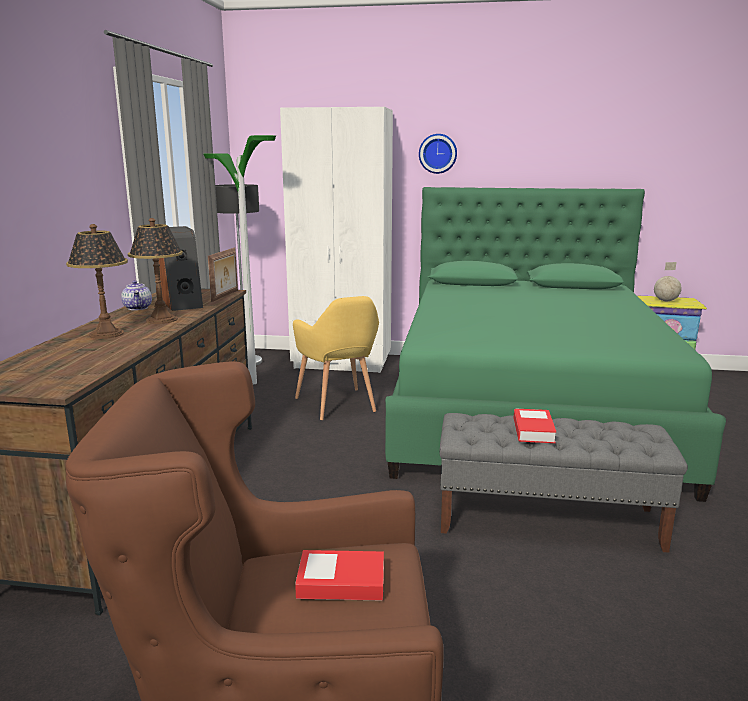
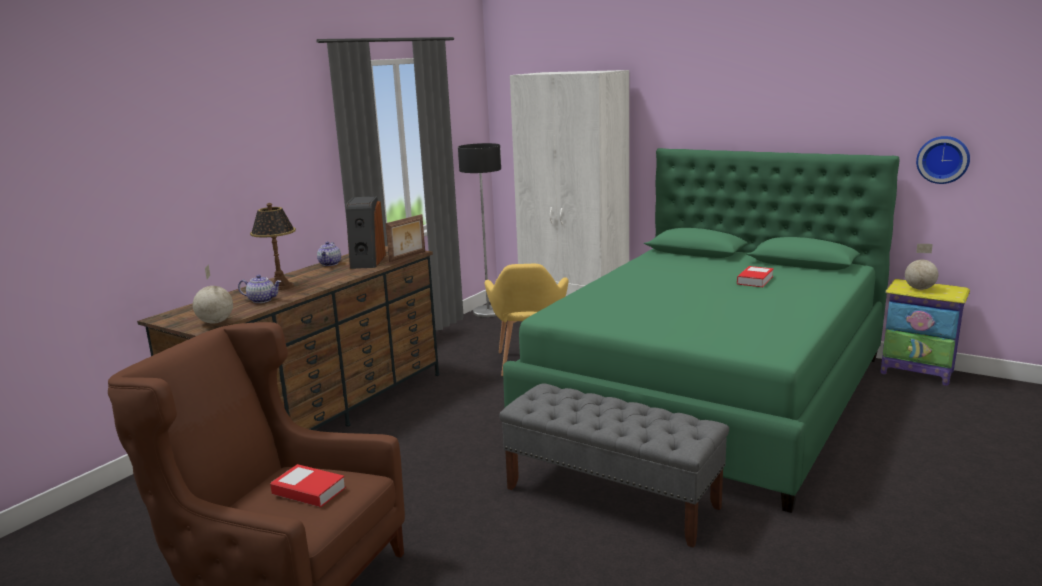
camera: 25 degrees right, 0 degrees up
table lamp [128,218,183,324] -> none
floor lamp [203,135,276,385] -> none
wall clock [419,134,457,174] -> wall clock moved to [916,136,970,184]
book [513,408,556,443] -> book moved to [737,266,774,287]
none -> globe [193,264,233,324]
none -> teapot [238,275,282,303]

